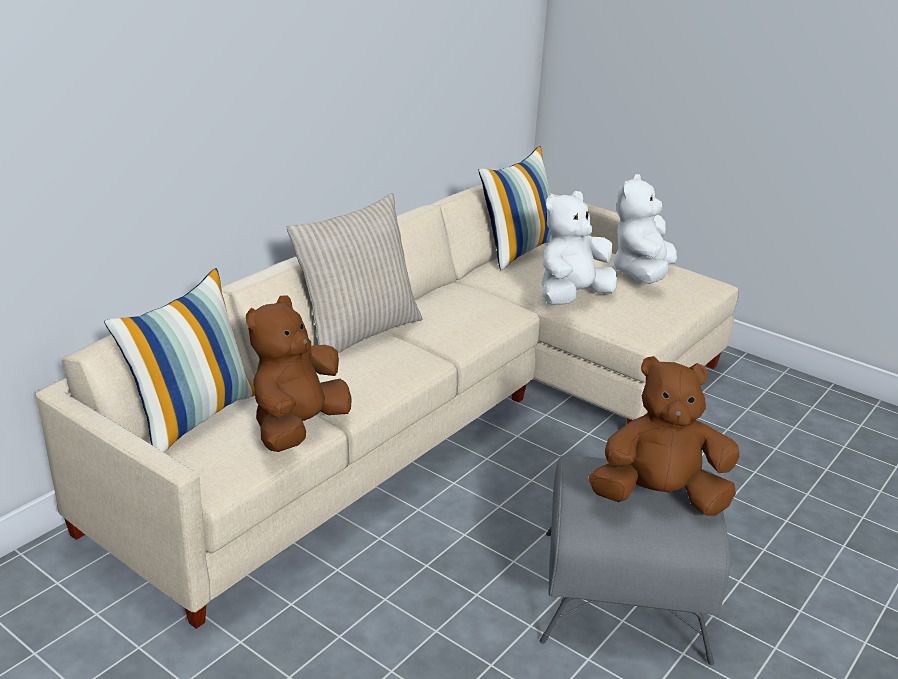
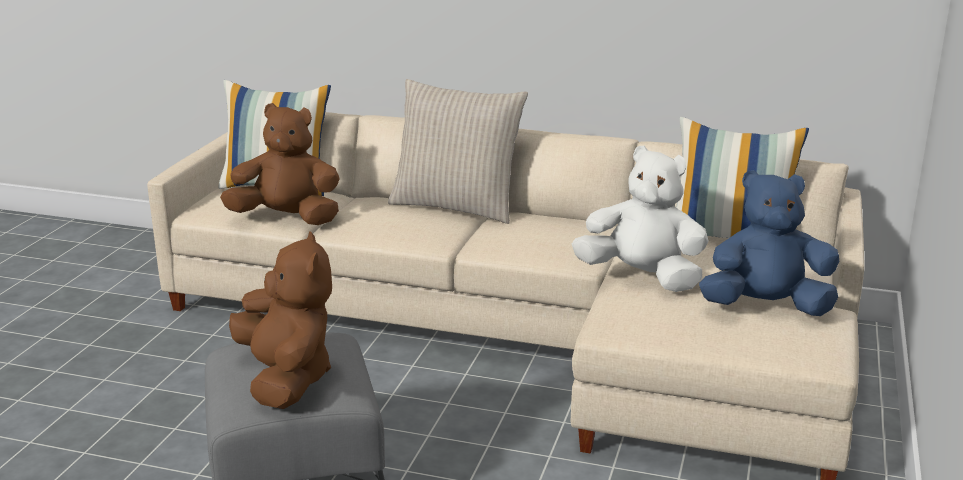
camera: 70 degrees right, 5 degrees down
white plush toy [611,174,677,284] -> blue plush toy [699,170,839,316]

